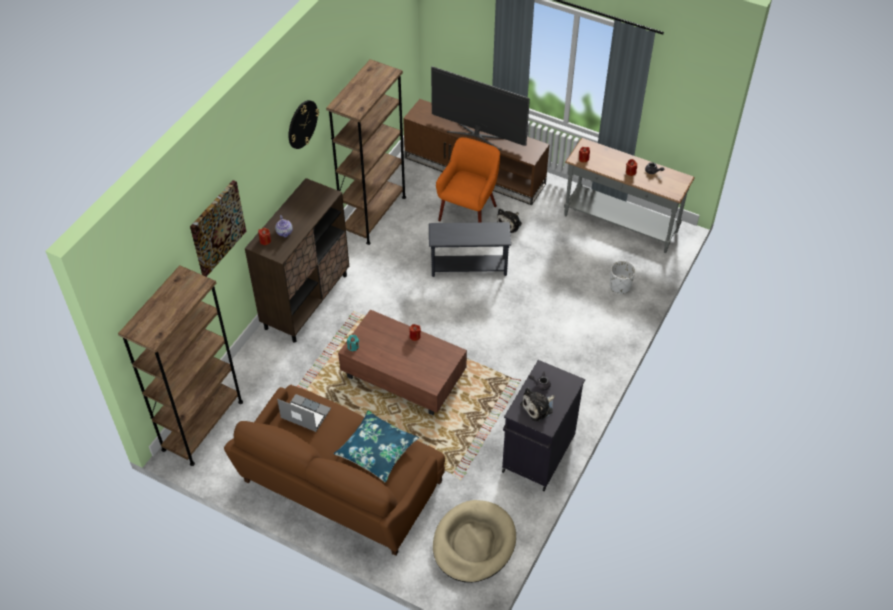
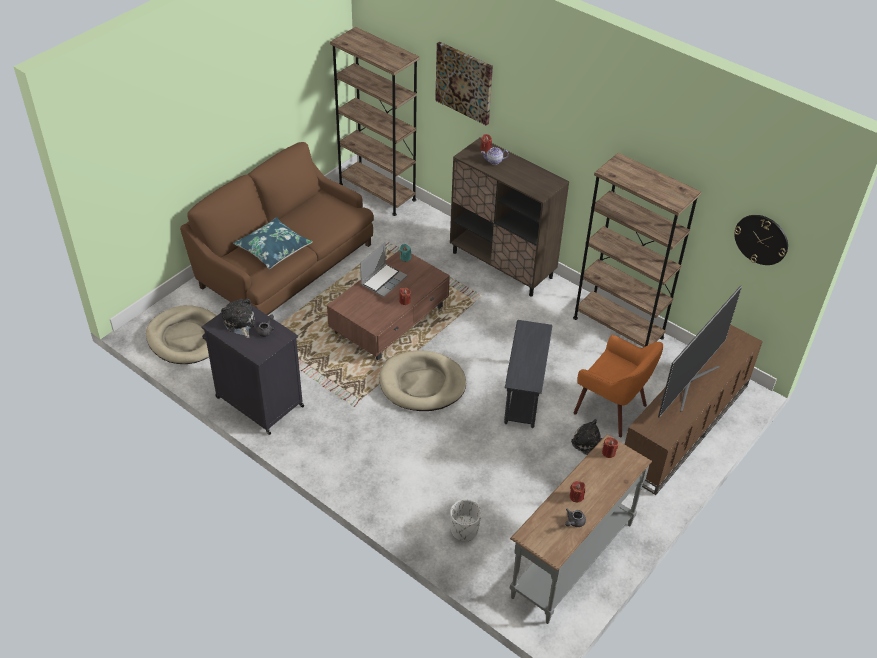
camera: 100 degrees right, 5 degrees down
laptop [277,394,331,432] -> laptop moved to [360,242,407,297]
wall clock [289,100,319,149] -> wall clock moved to [734,215,788,265]
none -> beige dog bed [379,350,466,411]

